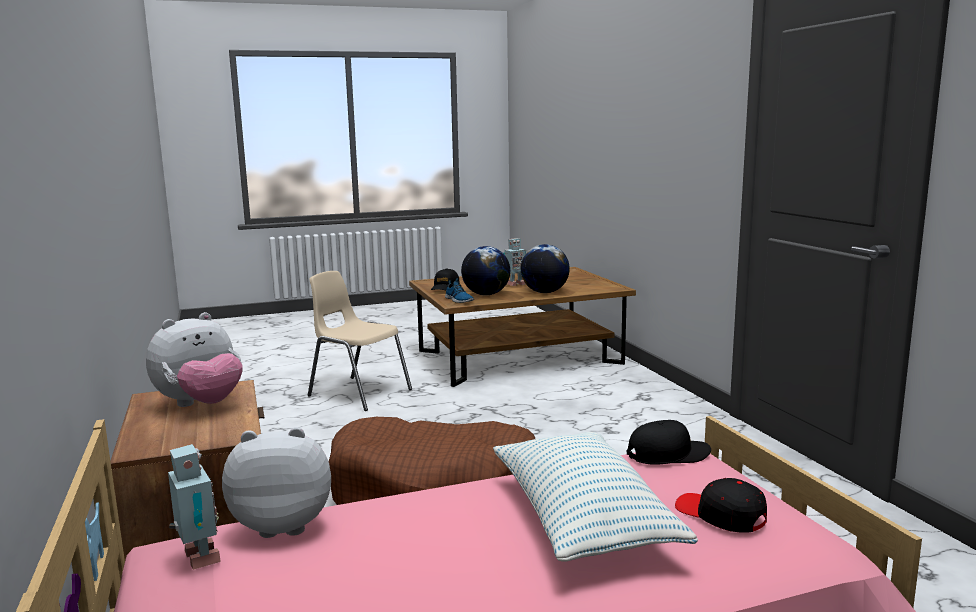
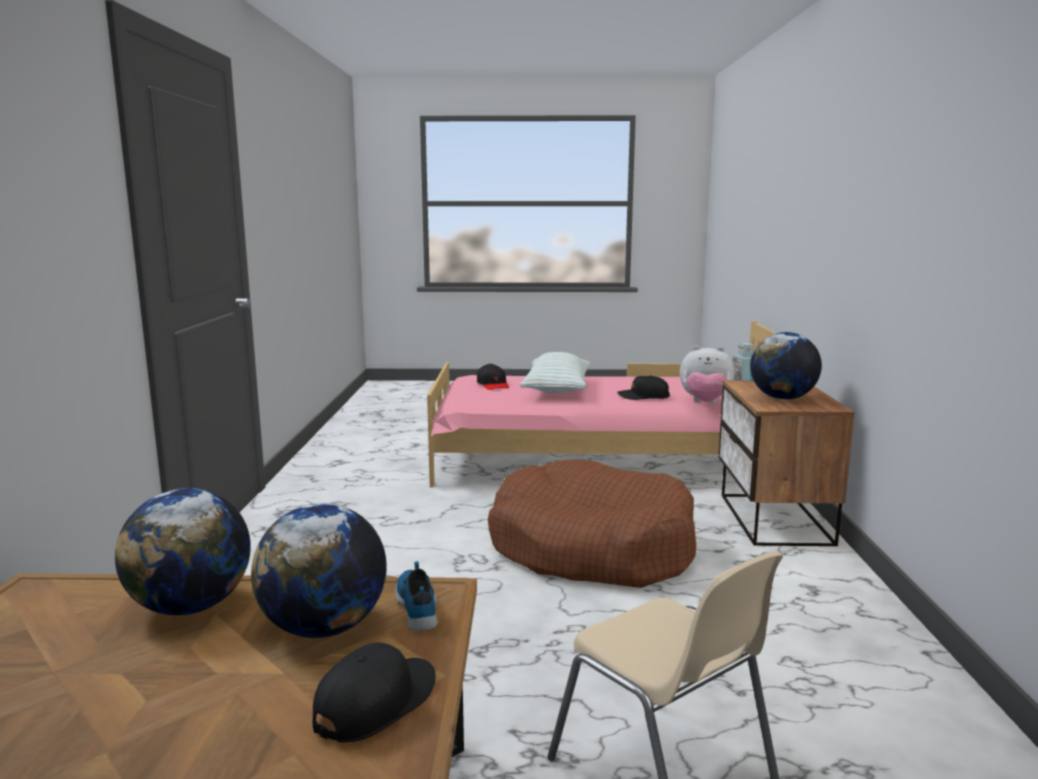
camera: 160 degrees left, 0 degrees up
plush toy [146,312,243,407] -> globe [750,332,822,400]
toy robot [503,238,526,286] -> none
black cap [627,420,711,465] -> black cap moved to [618,375,670,400]

